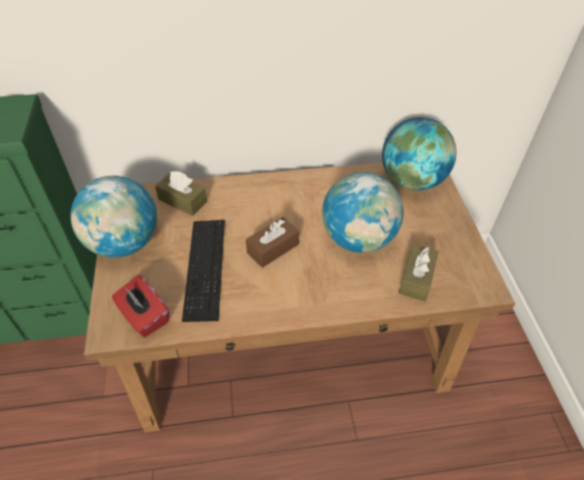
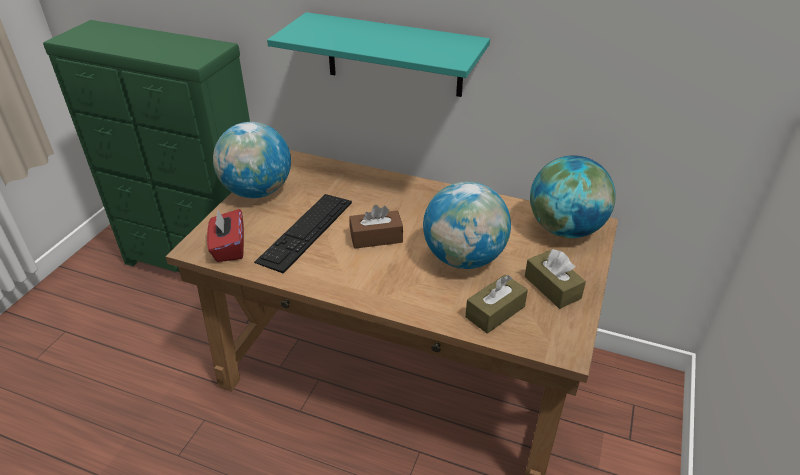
camera: 30 degrees right, 10 degrees down
brown tissue box [155,171,207,216] -> brown tissue box moved to [525,249,586,309]
none -> turquoise shelf [267,12,490,97]

